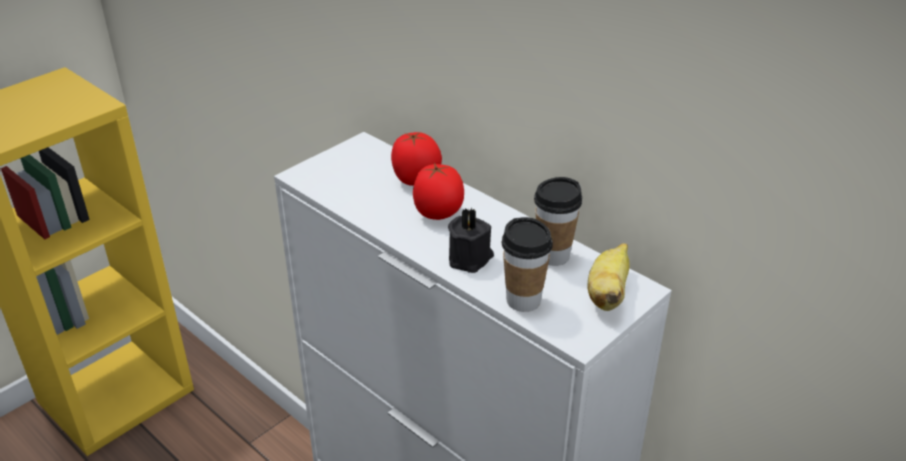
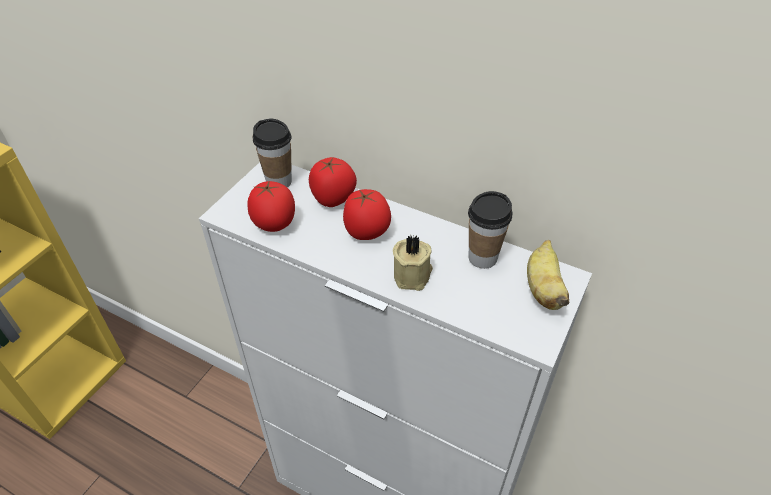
camera: 15 degrees left, 10 degrees up
black candle [448,208,494,273] -> beige candle [393,236,433,291]
cup [501,217,553,312] -> cup moved to [253,119,292,187]
none -> tomato [247,181,295,232]

